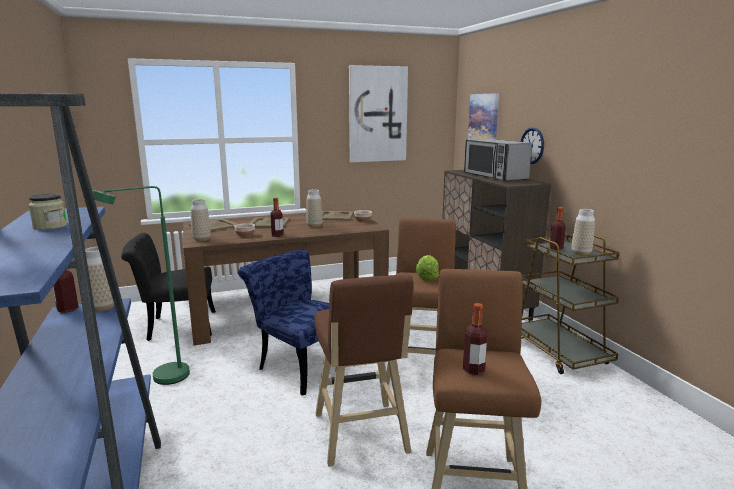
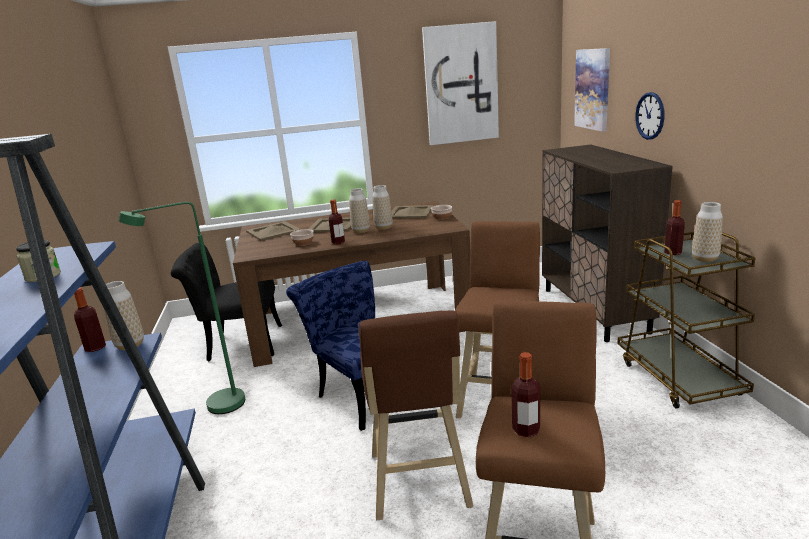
camera: 10 degrees right, 5 degrees up
vase [191,199,211,241] -> vase moved to [349,188,370,233]
lettuce [416,255,439,281] -> none
microwave [464,139,532,181] -> none

